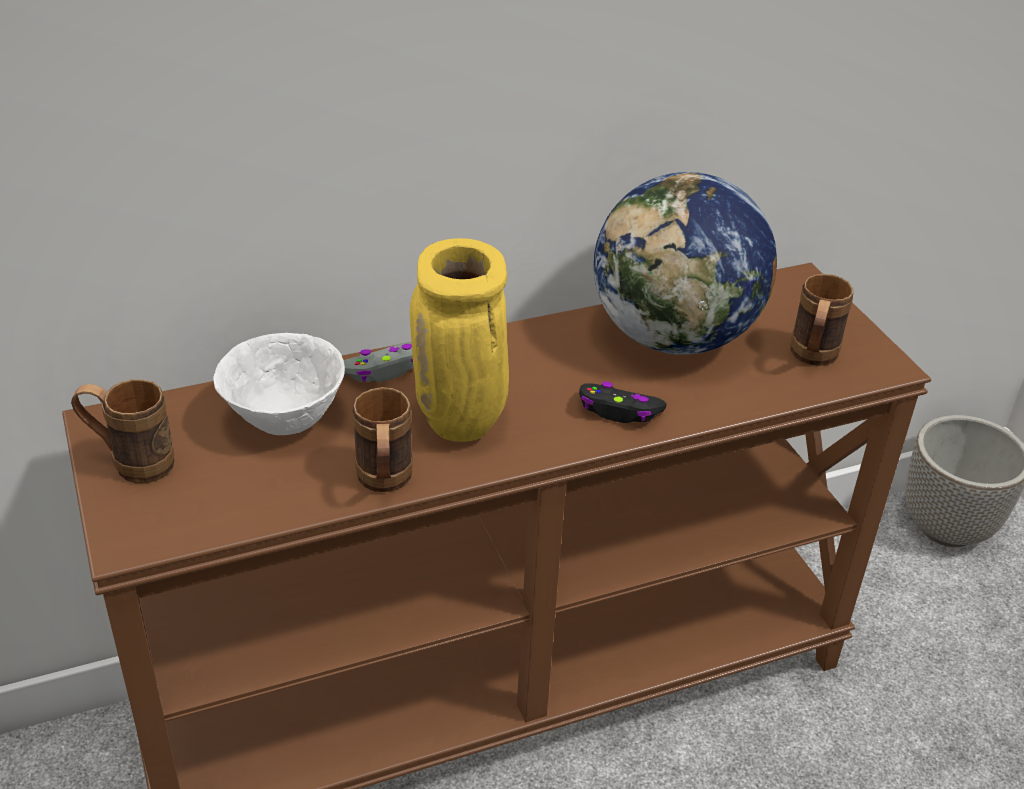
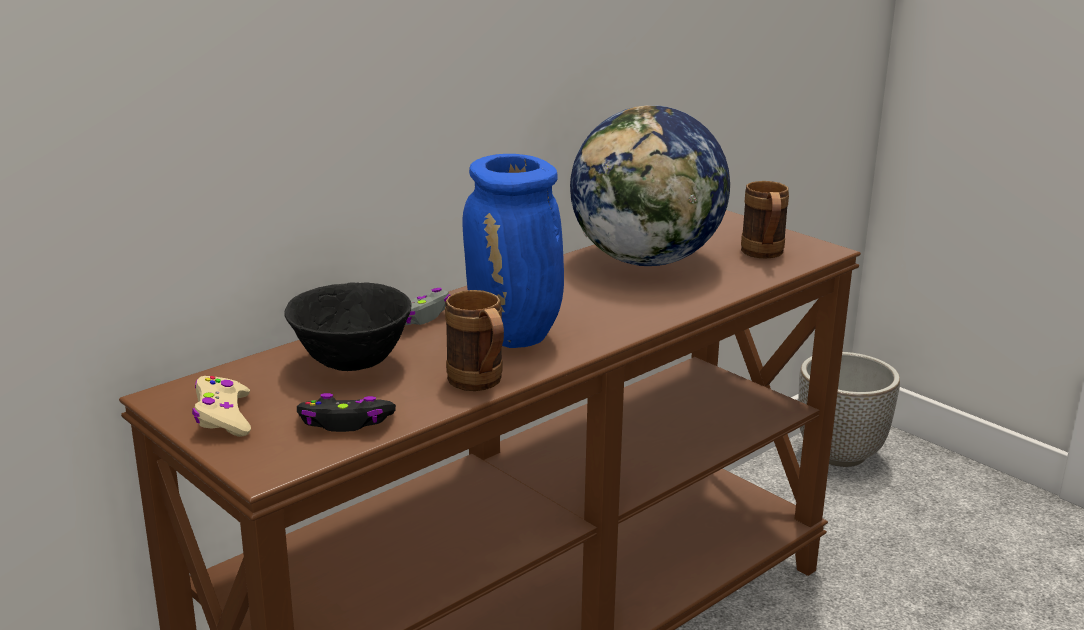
camera: 20 degrees left, 15 degrees down
brown mug [71,379,175,483] -> beige game controller [192,376,251,437]
white bowl [213,333,345,435] -> black bowl [284,282,412,371]
yellow vase [410,238,509,442] -> blue vase [462,154,564,348]
black game controller [579,381,667,423] -> black game controller moved to [297,393,396,432]

